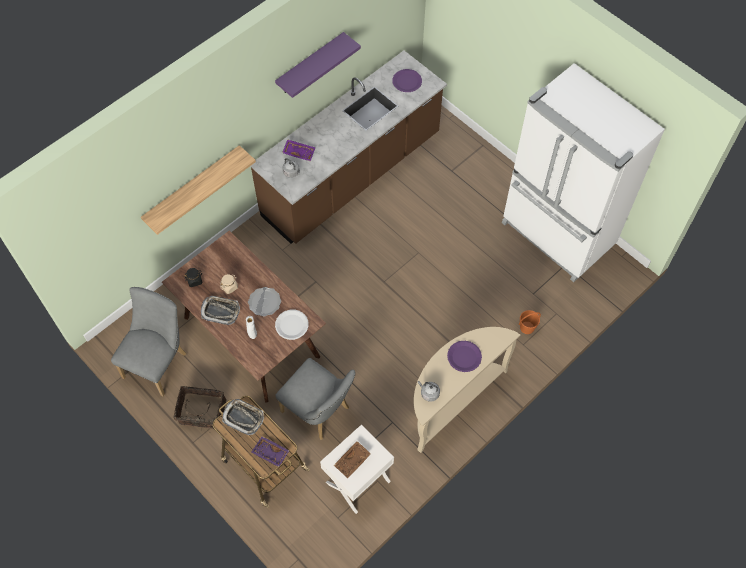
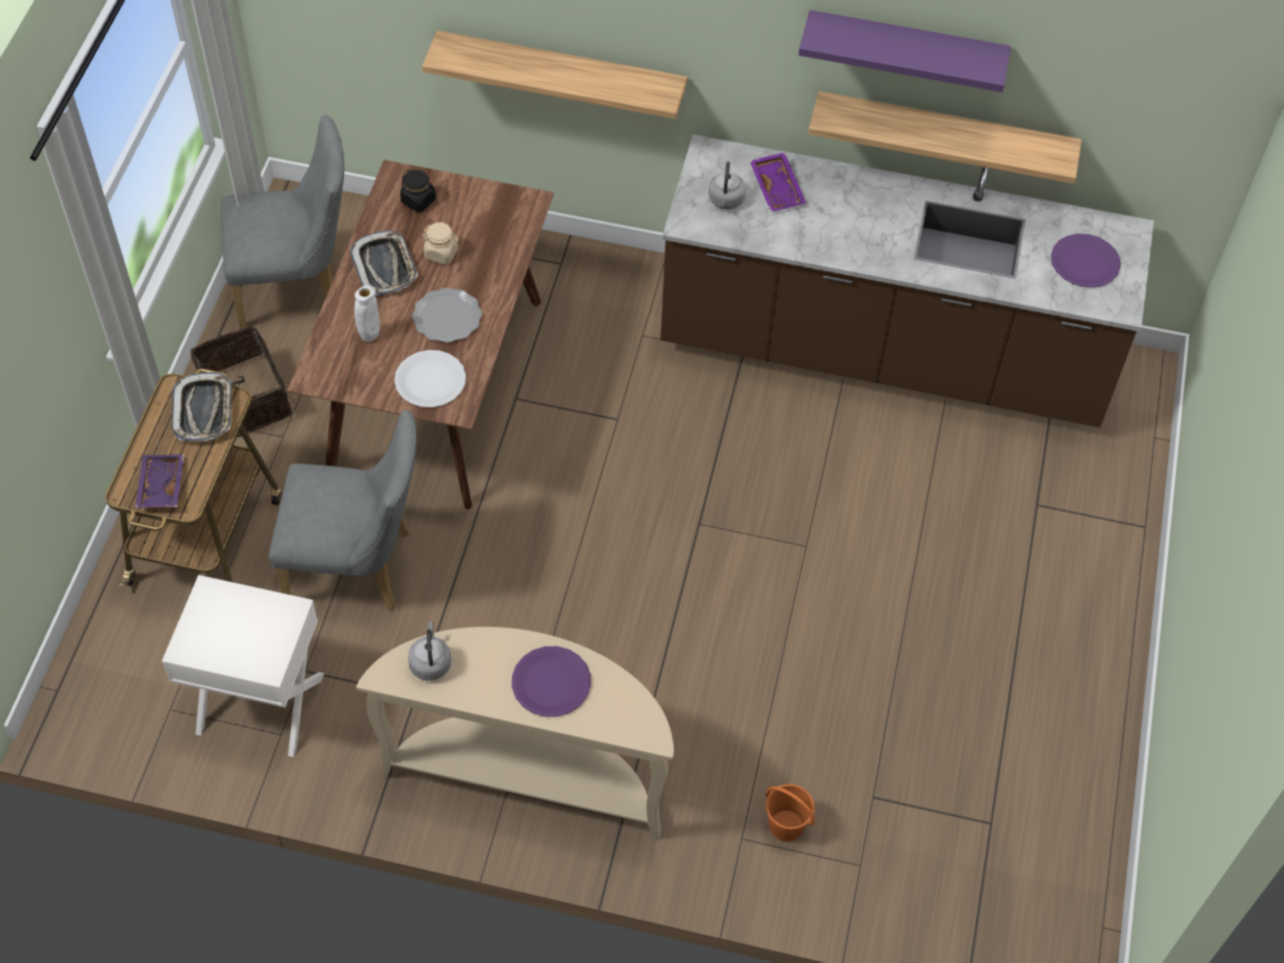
camera: 55 degrees right, 5 degrees down
grey chair [276,358,356,440] -> grey chair turned 90 degrees counterclockwise [269,410,417,611]
brown tray [334,441,371,478] -> none
white fridge [502,63,665,282] -> none
none -> shelf [808,91,1082,184]

